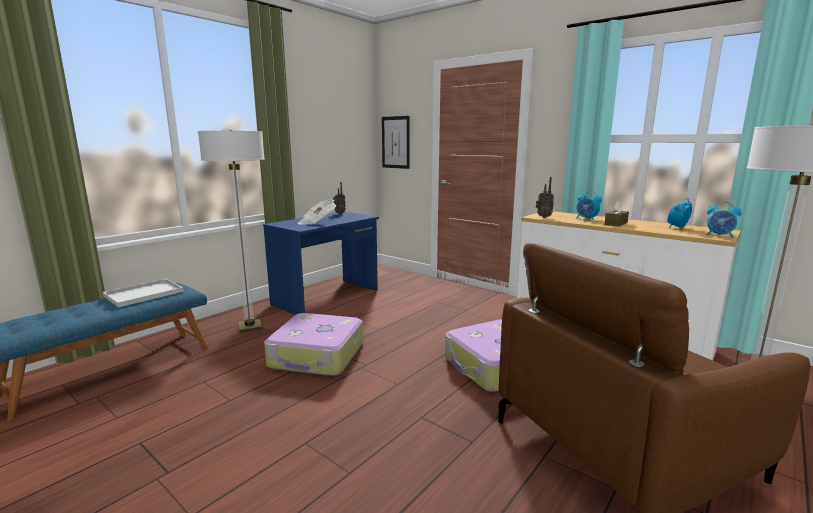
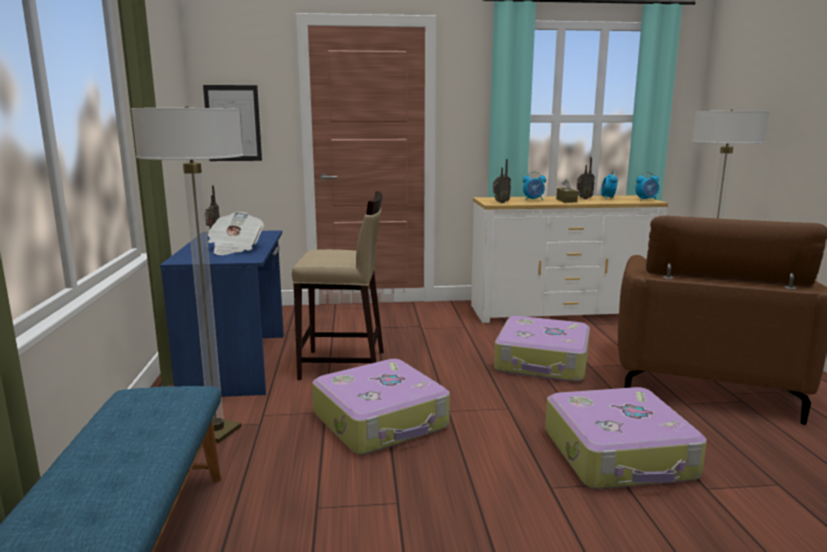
camera: 45 degrees left, 0 degrees up
white tray [103,279,184,307] -> none
none -> beige stool [292,191,384,380]
none -> suitcase [545,387,707,489]
none -> radio [577,157,595,199]

